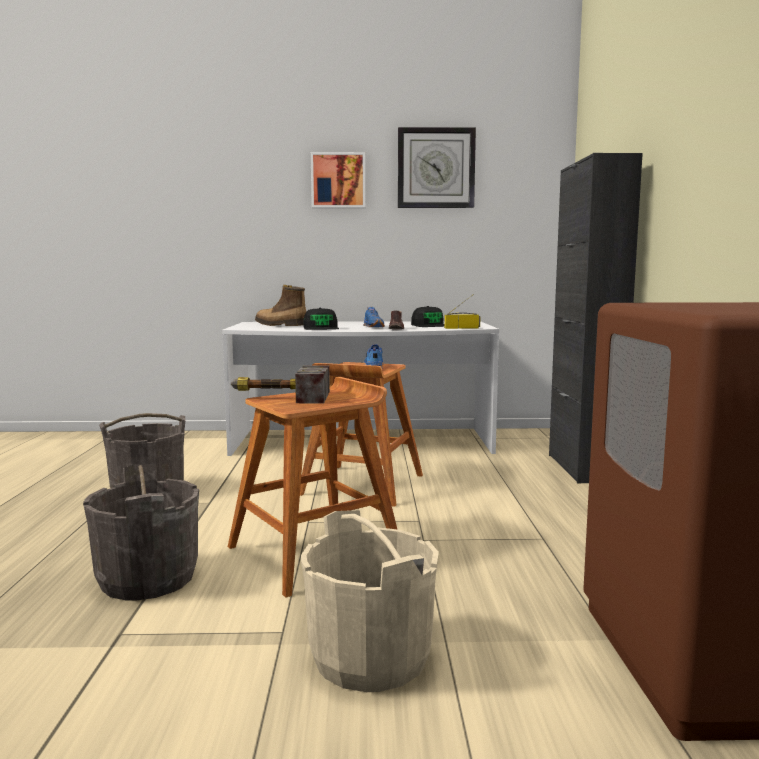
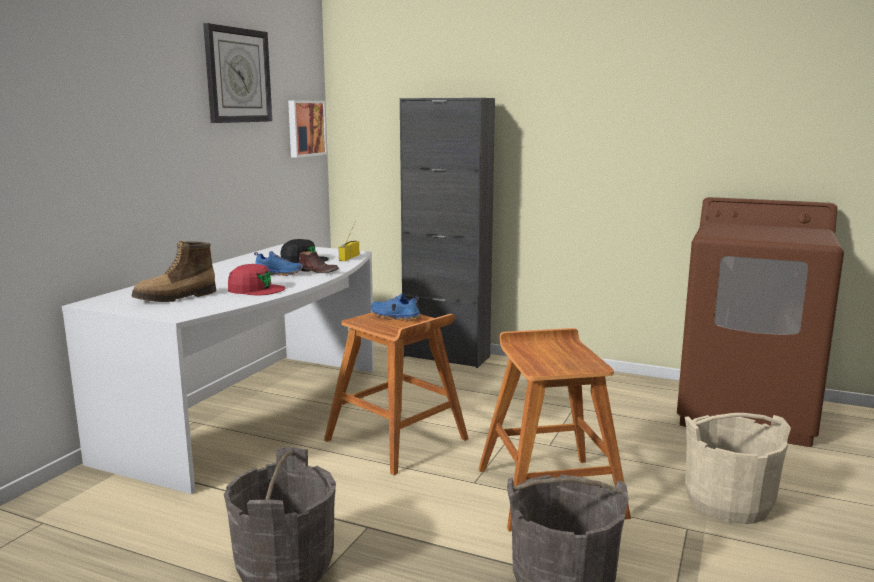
camera: 65 degrees left, 5 degrees up
hammer [231,366,330,403] -> none
black cap [303,308,339,330] -> red cap [228,264,285,296]
picture [311,152,365,208] -> picture moved to [288,100,327,158]

